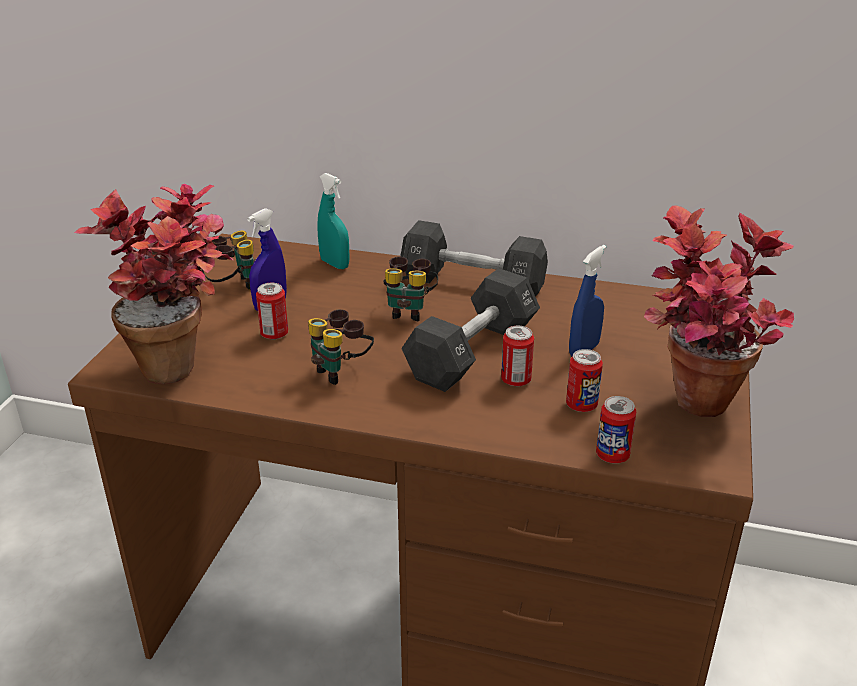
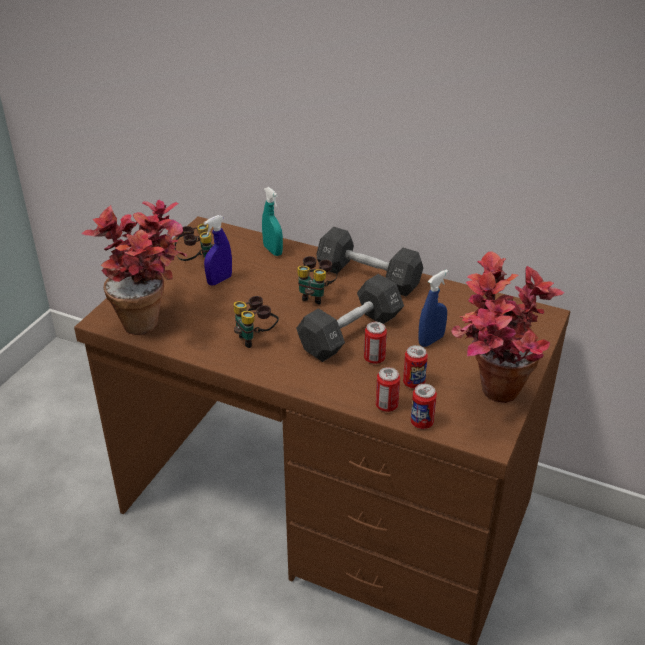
camera: 10 degrees right, 5 degrees up
can [256,283,288,340] -> can moved to [376,367,400,412]

